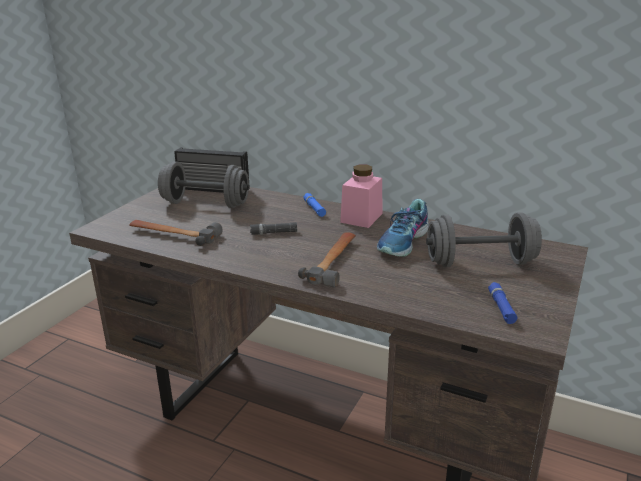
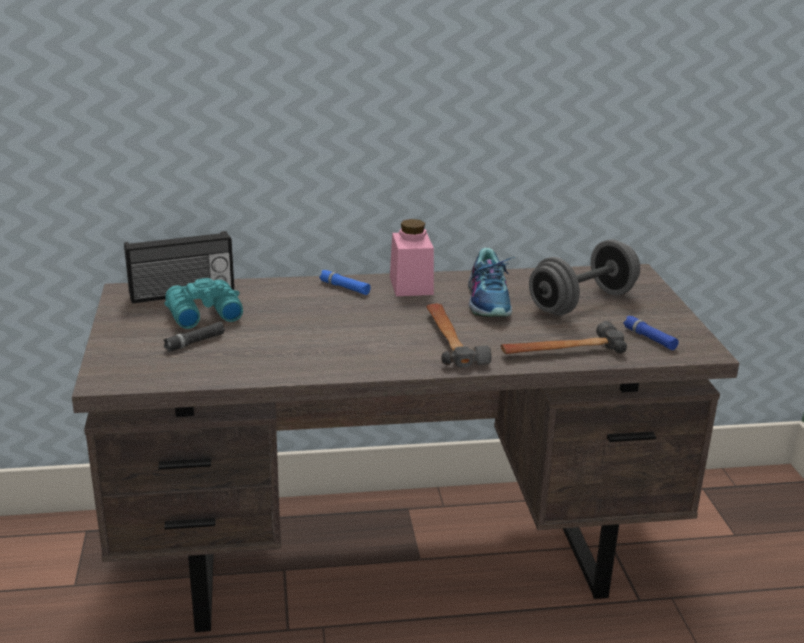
camera: 35 degrees left, 0 degrees up
hammer [129,220,223,246] -> hammer moved to [501,321,627,354]
grey dumbbell [158,161,249,208] -> turquoise binoculars [165,278,243,329]
black flashlight [250,222,297,235] -> black flashlight moved to [163,322,225,352]

